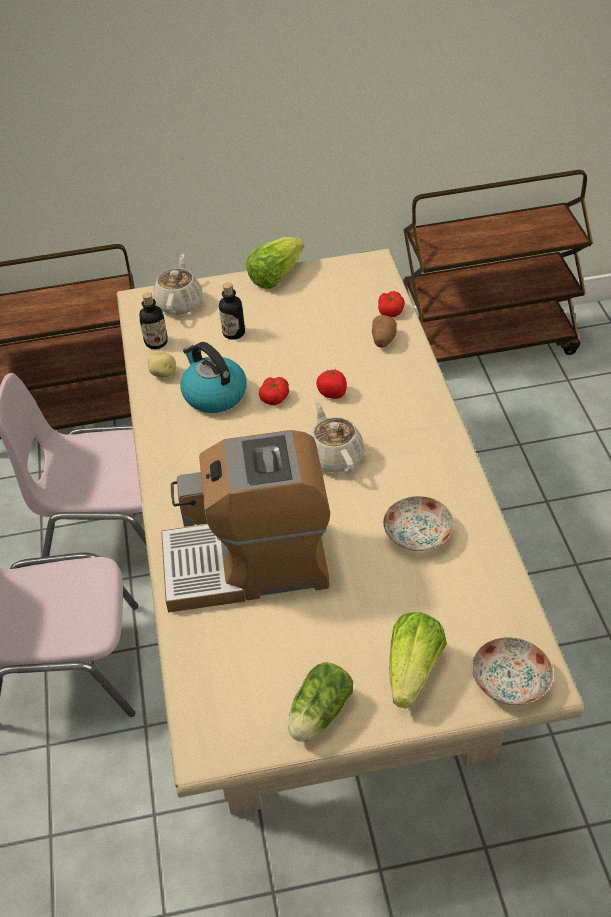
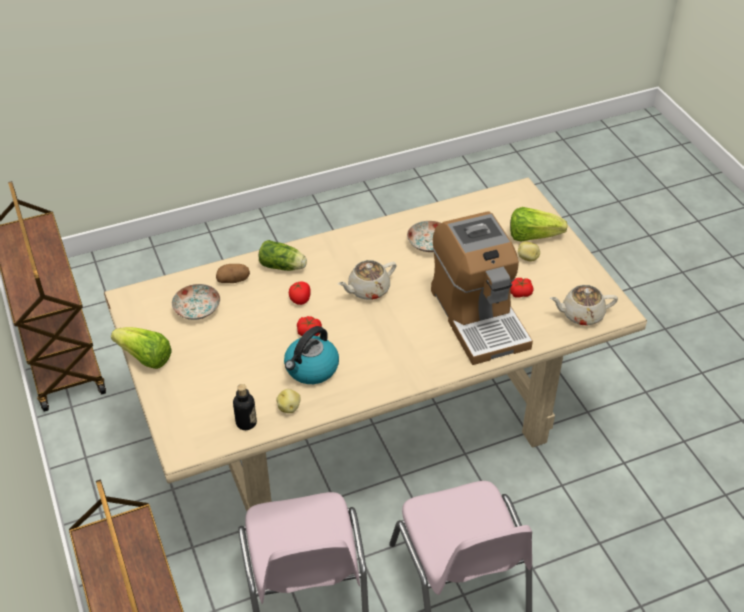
camera: 105 degrees left, 0 degrees up
beige teapot [153,254,202,315] -> beige teapot moved to [550,285,618,325]
bottle [219,283,245,340] -> none
lettuce [288,662,353,742] -> lettuce moved to [259,240,307,271]
tomato [378,291,404,317] -> tomato moved to [510,278,534,298]
plate [472,637,553,705] -> plate moved to [172,284,220,320]
none -> potato [518,241,540,262]

